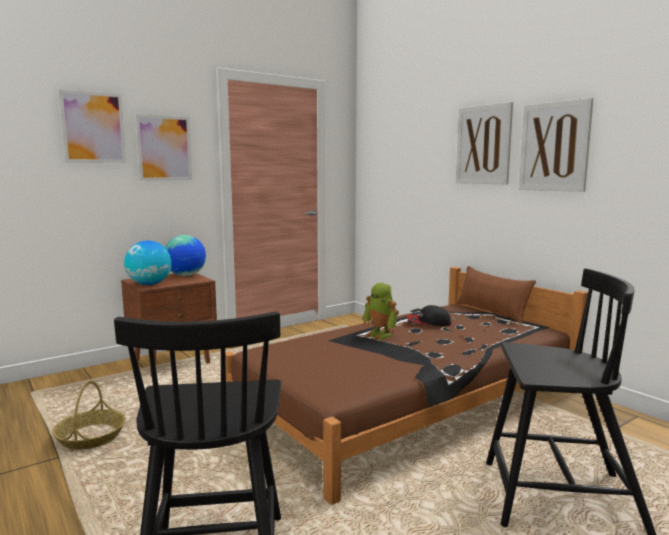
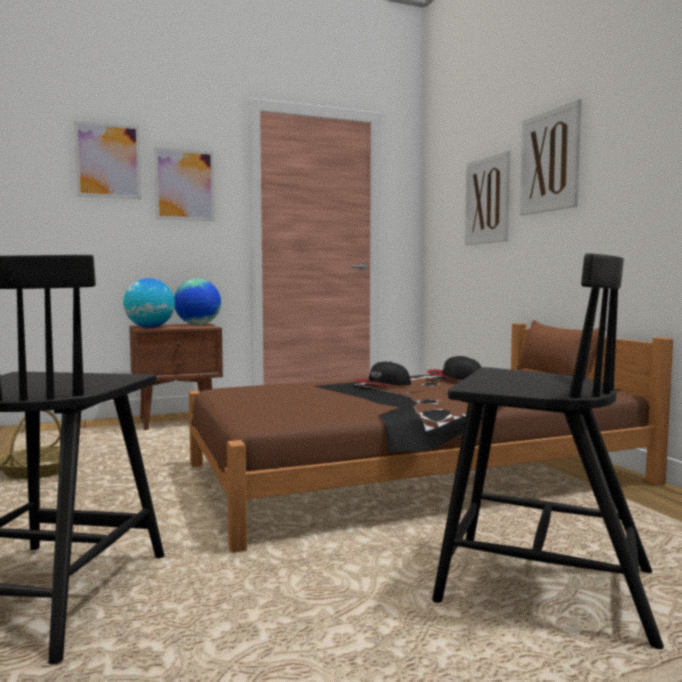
camera: 15 degrees right, 5 degrees down
toy robot [363,283,399,340] -> cap [353,361,411,386]
picture [519,98,593,192] -> picture moved to [465,150,510,245]

